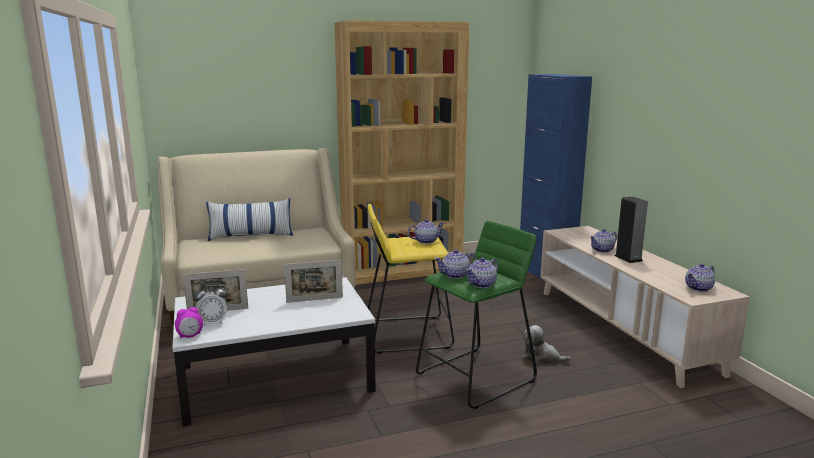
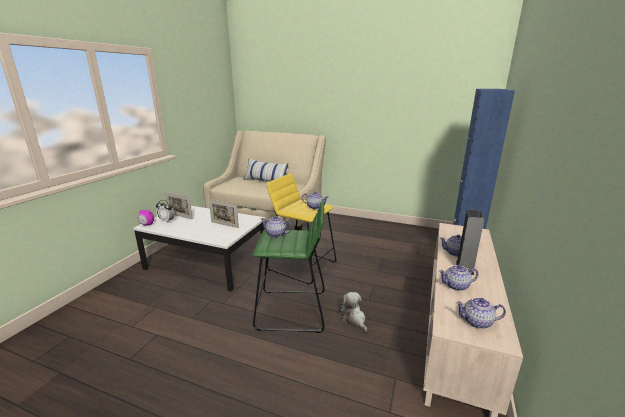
camera: 40 degrees right, 5 degrees up
brown bookcase [334,20,469,285] -> none
teapot [466,257,498,288] -> teapot moved to [439,265,478,291]

